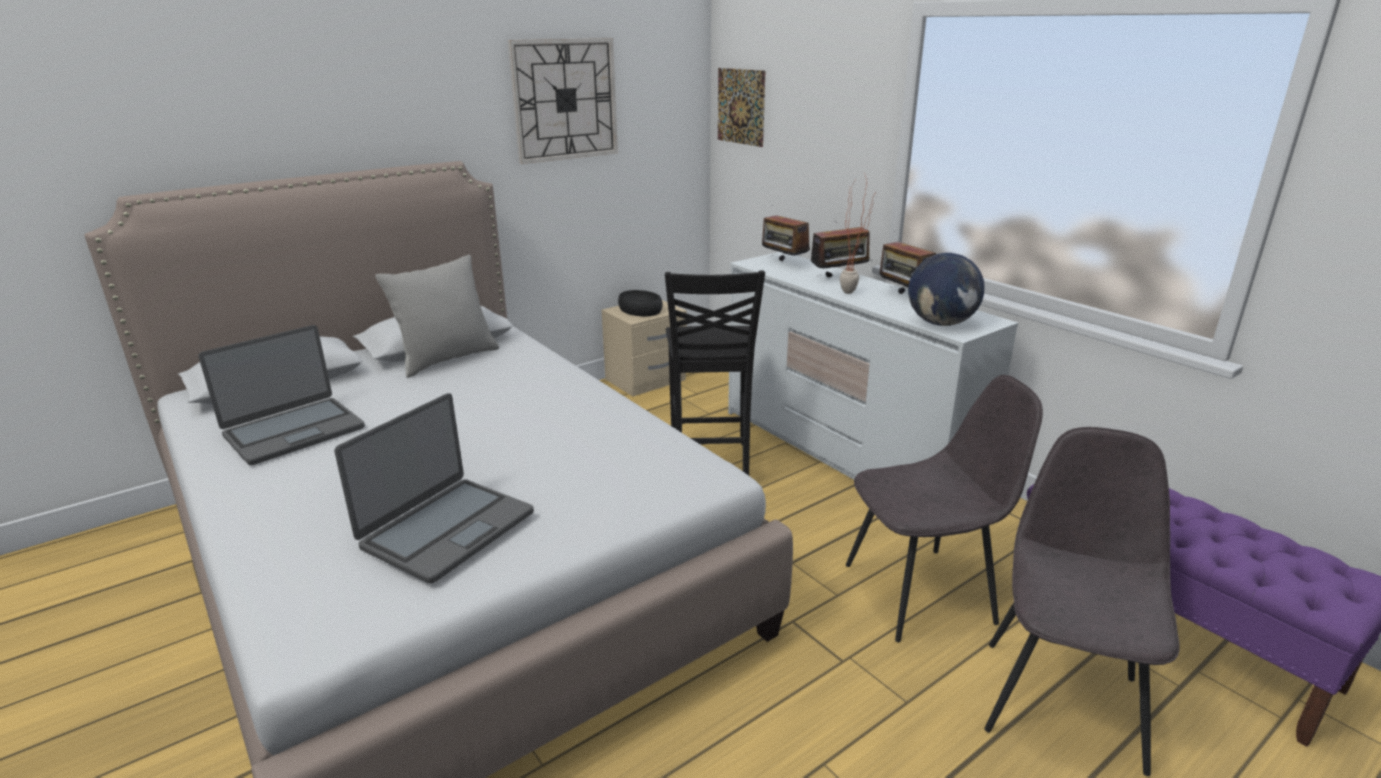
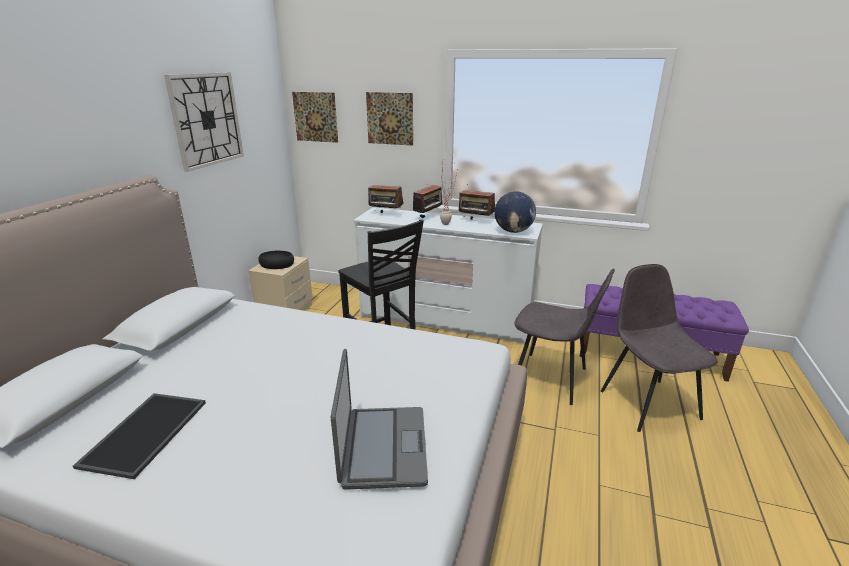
camera: 35 degrees left, 0 degrees up
laptop [198,325,365,466] -> tray [73,393,206,479]
grey pillow [375,255,499,378] -> none
grey chair [846,375,1043,642] -> grey chair turned 75 degrees clockwise [515,268,615,405]
none -> picture [366,92,413,146]

